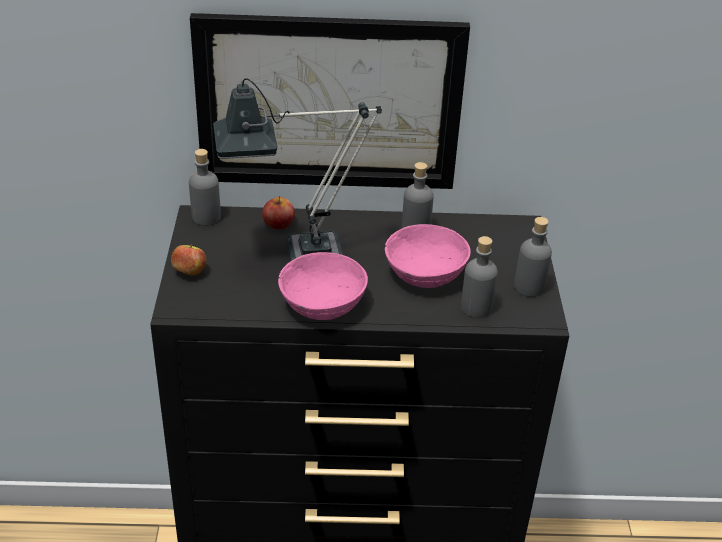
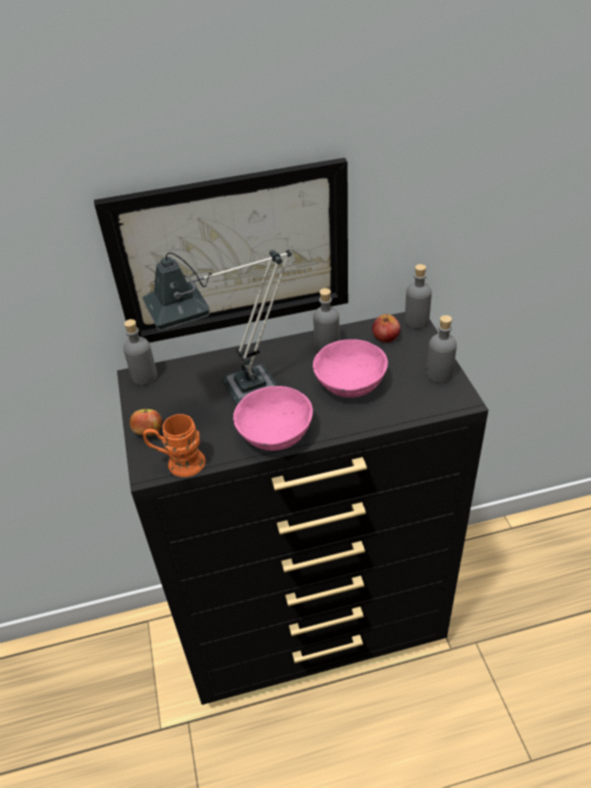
camera: 10 degrees left, 5 degrees up
apple [262,196,295,229] -> apple moved to [372,314,400,343]
grey bottle [461,236,498,318] -> grey bottle moved to [405,264,432,329]
none -> orange mug [143,414,206,477]

